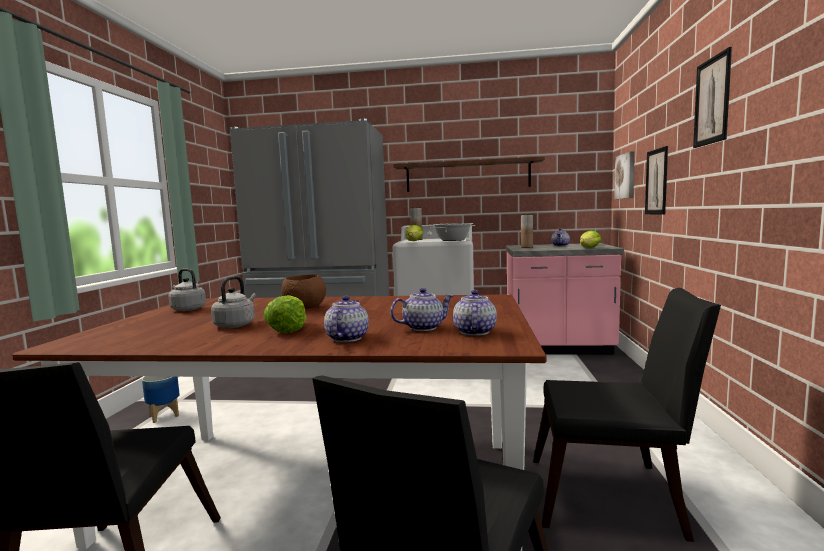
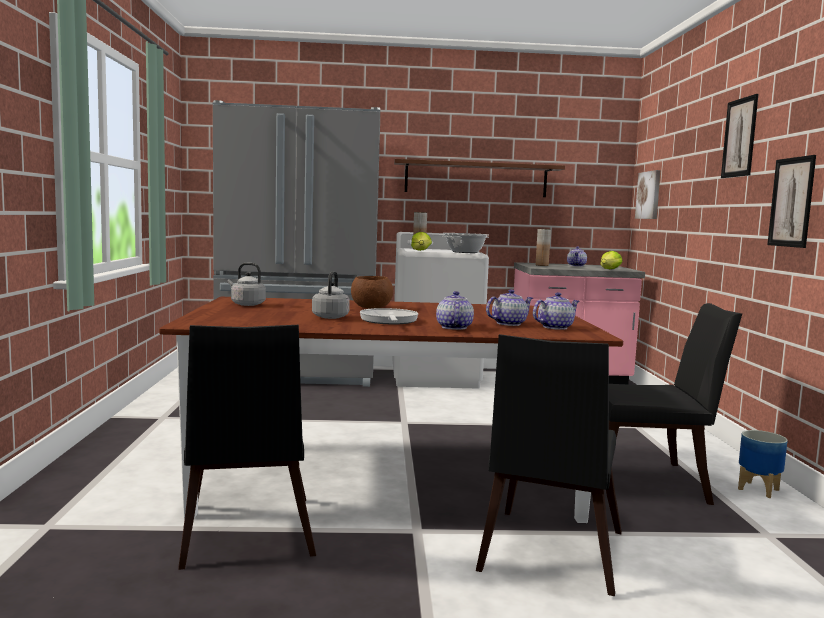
camera: 10 degrees left, 0 degrees up
planter [142,376,180,423] -> planter moved to [738,430,788,498]
lettuce [263,295,306,333] -> frying pan [360,308,418,324]
teapot [453,290,497,336] -> teapot turned 60 degrees clockwise [533,292,580,330]
picture [645,146,668,214] -> picture moved to [767,155,816,248]

